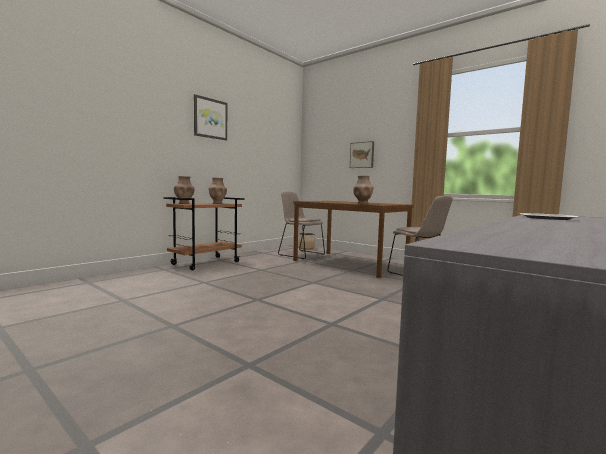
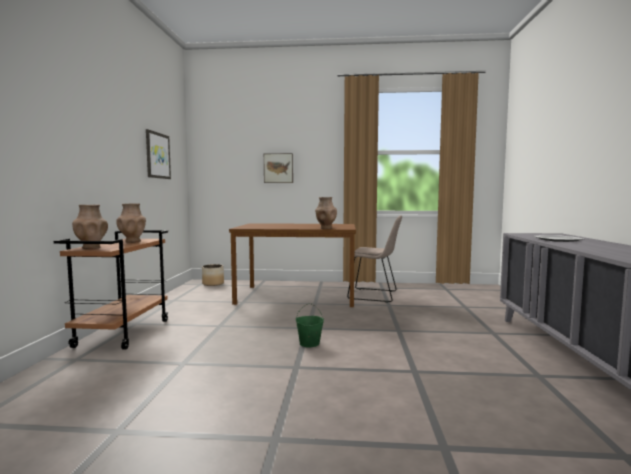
camera: 35 degrees left, 0 degrees up
picture [194,94,227,141] -> picture moved to [146,129,171,179]
beige chair [278,191,325,259] -> none
none -> green bucket [296,303,324,348]

